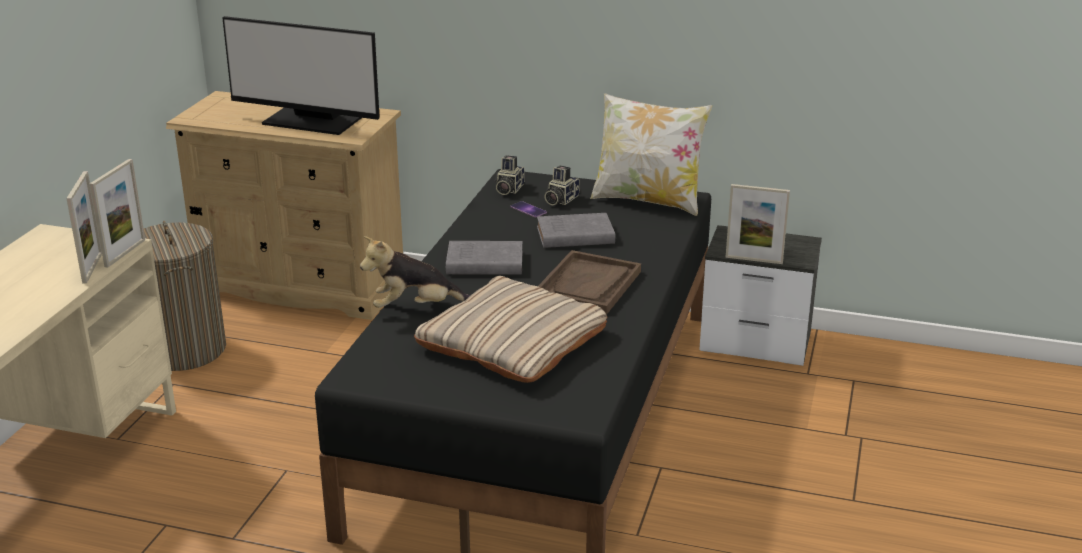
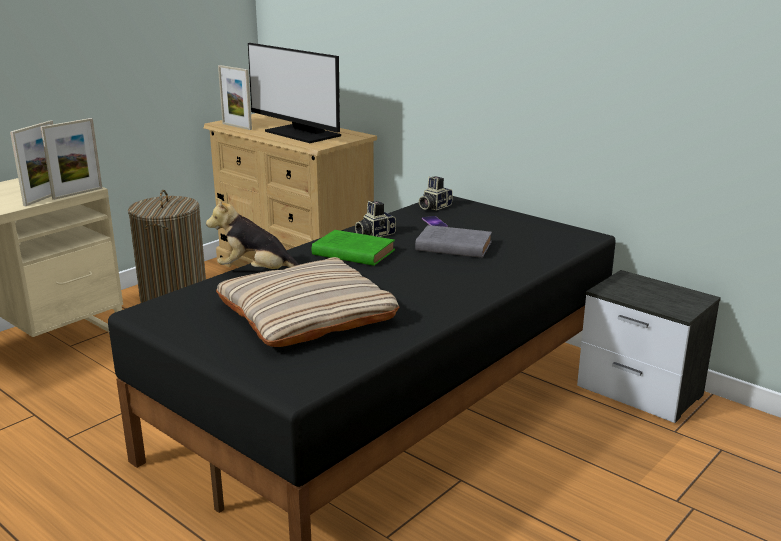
camera: 25 degrees right, 5 degrees down
grey book [446,241,523,275] -> green book [312,230,395,266]
brown tray [538,250,641,315] -> none
camera [544,165,580,205] -> camera moved to [355,201,396,237]
pillow [590,93,712,216] -> none
picture frame [726,184,790,264] -> picture frame moved to [218,65,252,130]

